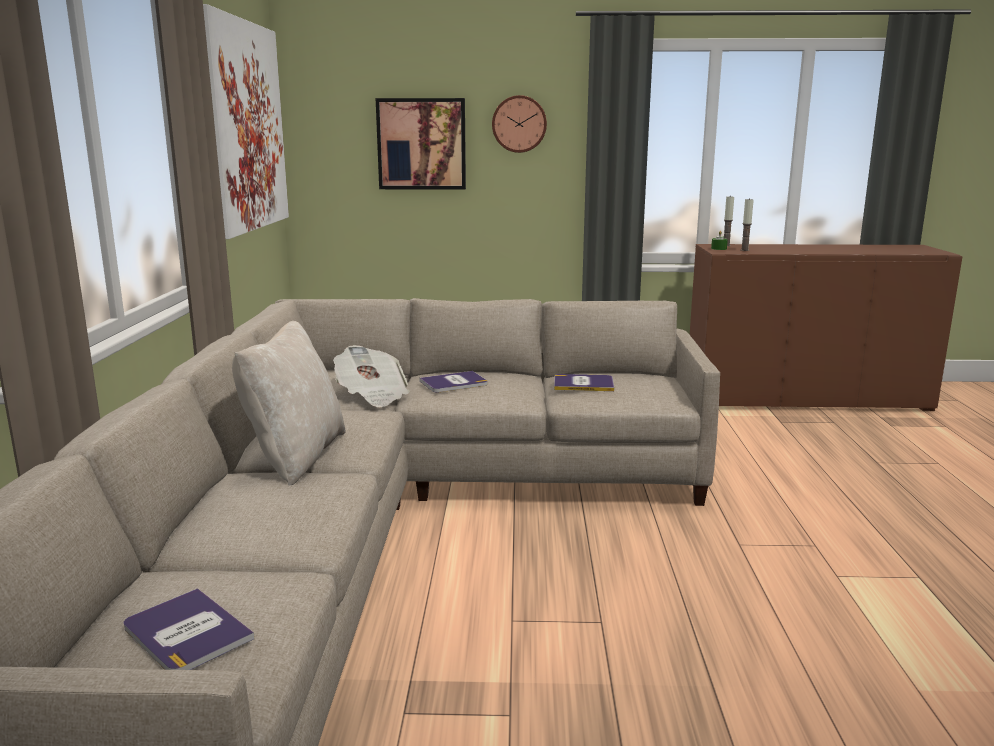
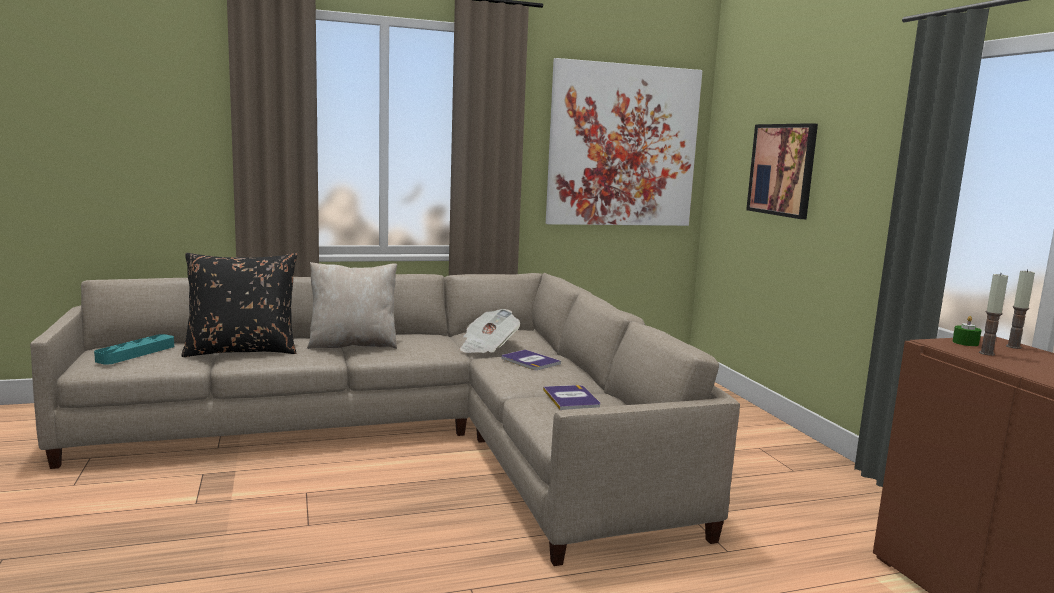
camera: 70 degrees right, 5 degrees down
book [124,588,255,670] -> turquoise tray [94,334,174,365]
wall clock [492,95,547,153] -> none
none -> black pillow [182,253,297,357]

